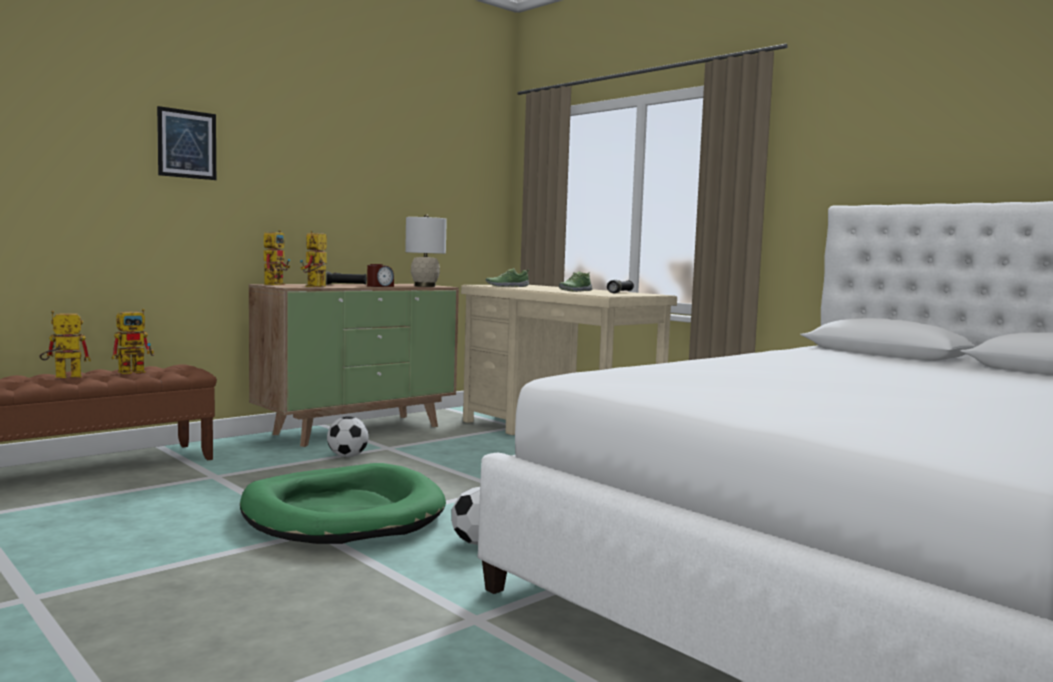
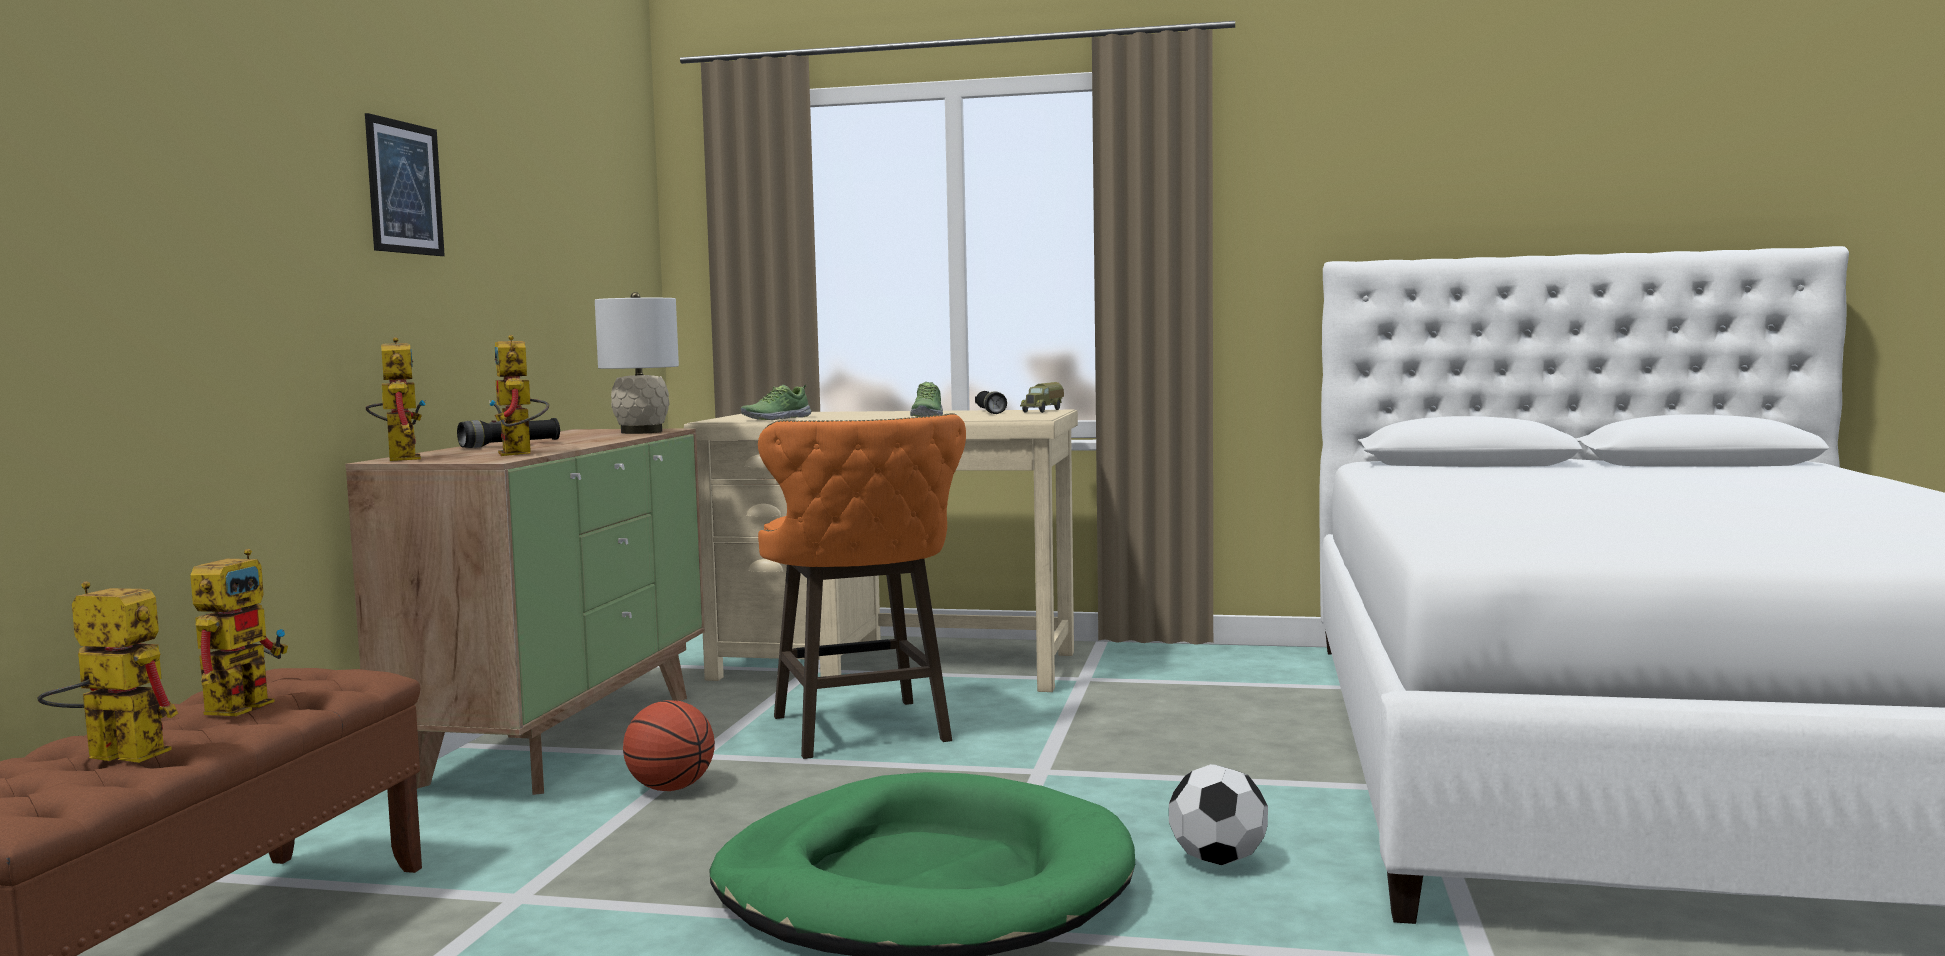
camera: 35 degrees left, 0 degrees up
toy robot [39,310,91,378] -> toy robot turned 75 degrees clockwise [37,581,178,763]
picture [157,106,216,180] -> picture moved to [365,113,445,256]
football [327,416,369,457] -> basketball [623,700,715,791]
alarm clock [367,264,394,287] -> none
none -> orange stool [758,413,966,759]
none -> toy truck [1020,382,1064,413]

